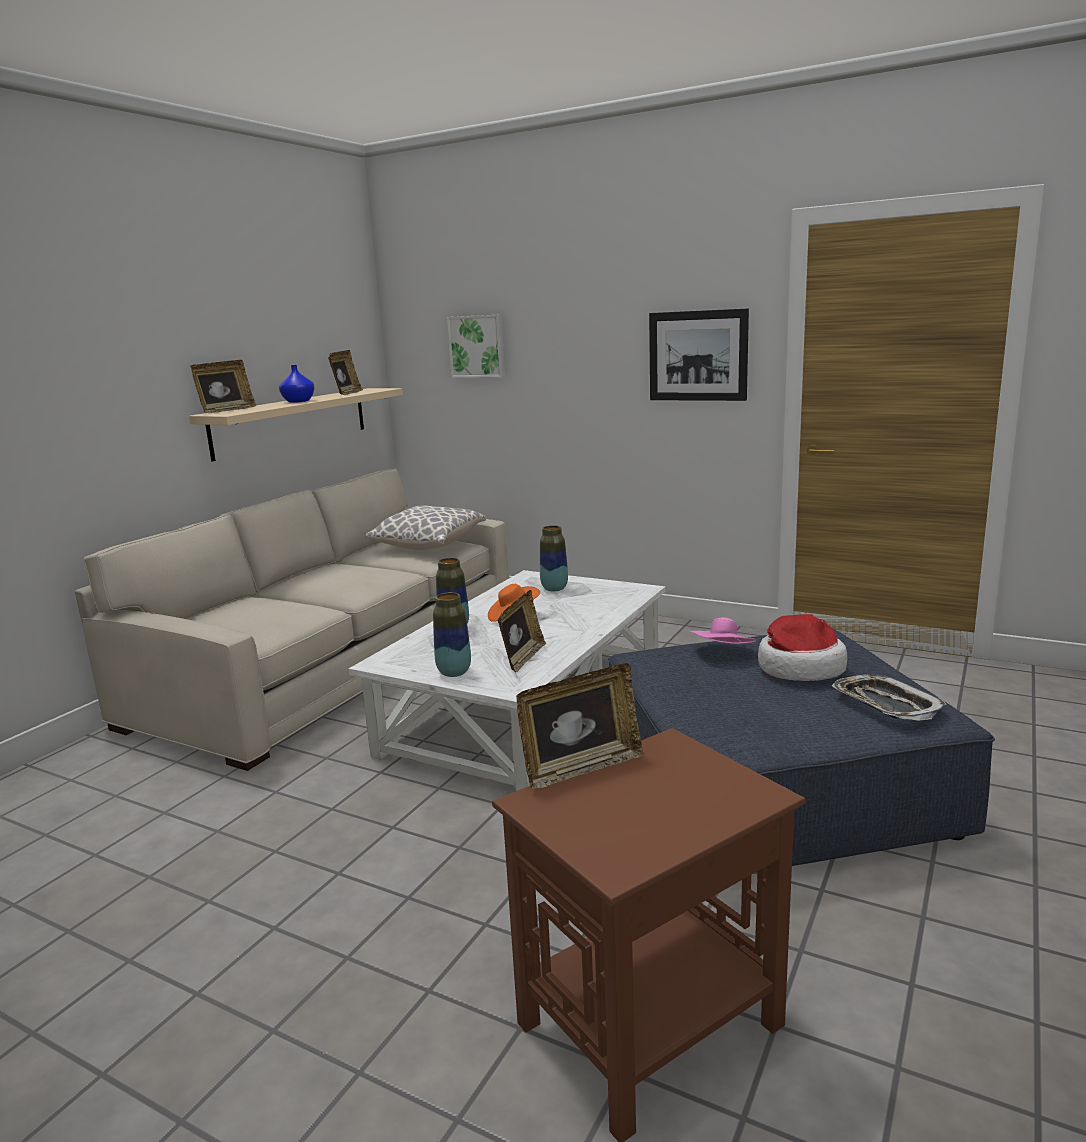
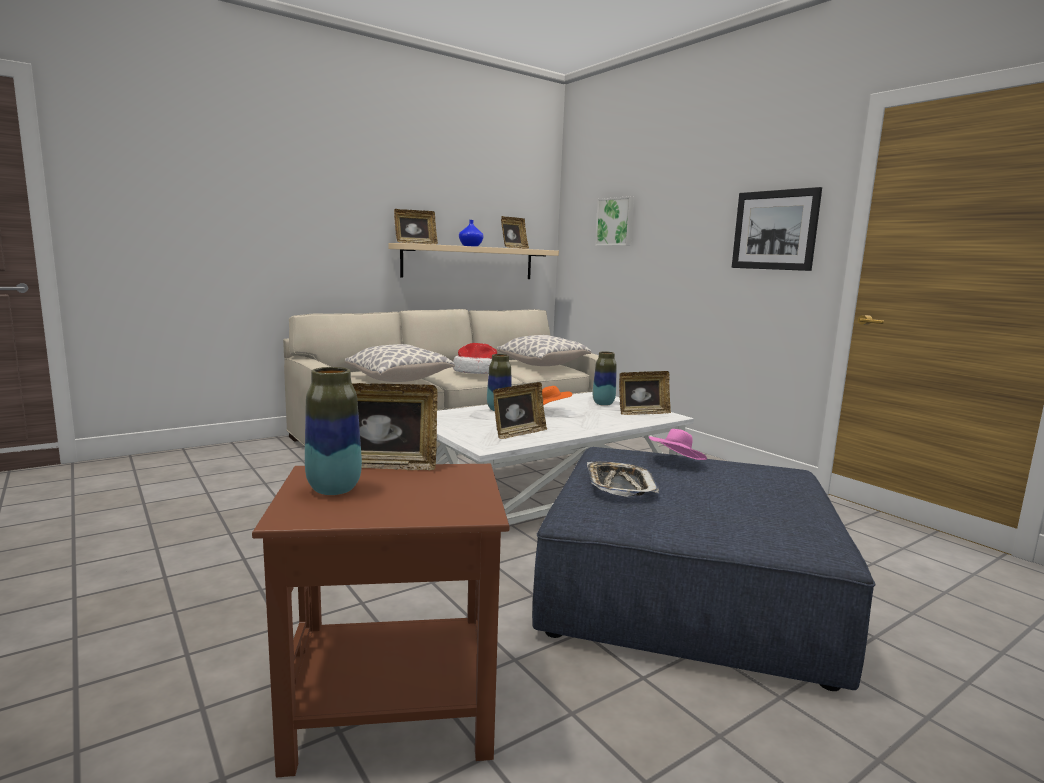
camera: 25 degrees right, 5 degrees down
vase [433,592,471,677] -> vase moved to [305,367,362,495]
hat [758,614,848,681] -> hat moved to [453,343,497,374]
tray [832,674,947,721] -> tray moved to [587,462,659,497]
none -> pillow [345,344,455,382]
none -> picture frame [619,371,671,415]

